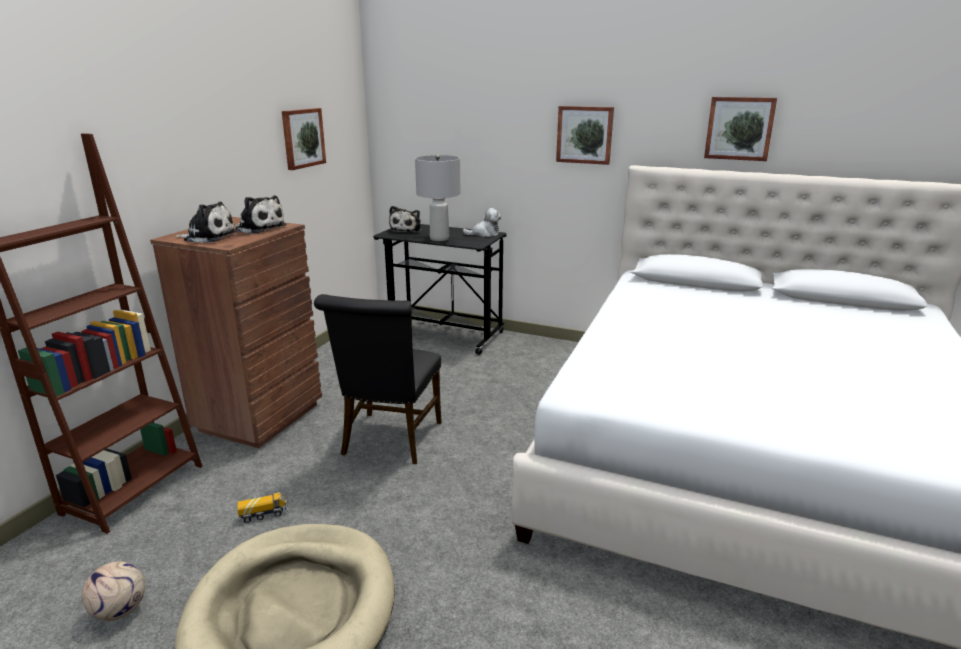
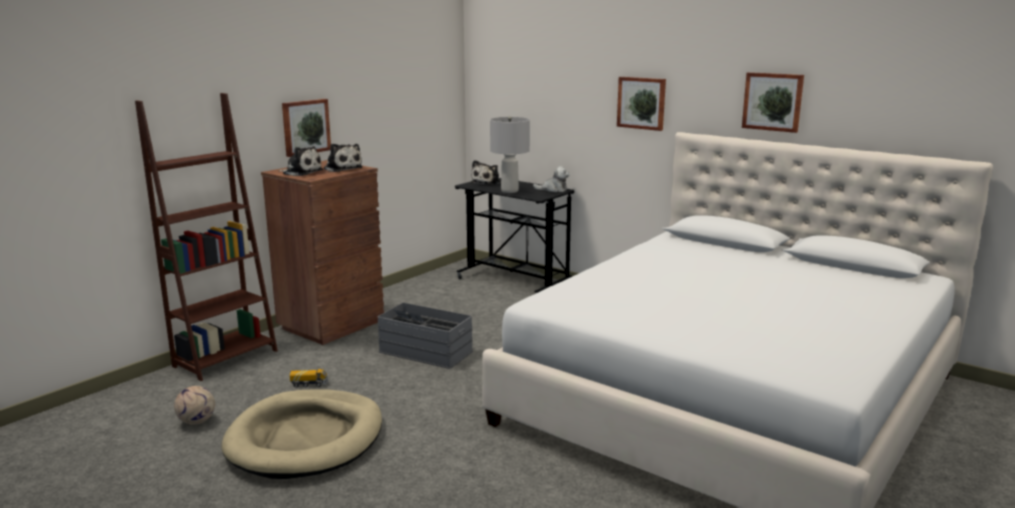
camera: 15 degrees right, 5 degrees down
picture [282,108,326,170] -> picture moved to [282,99,331,157]
black chair [314,294,442,464] -> grey storage box [377,303,473,369]

